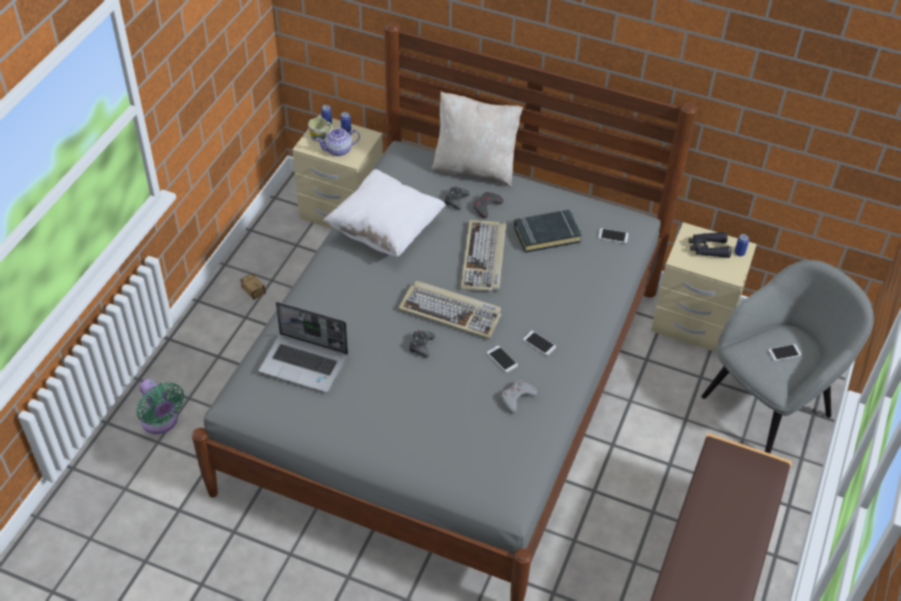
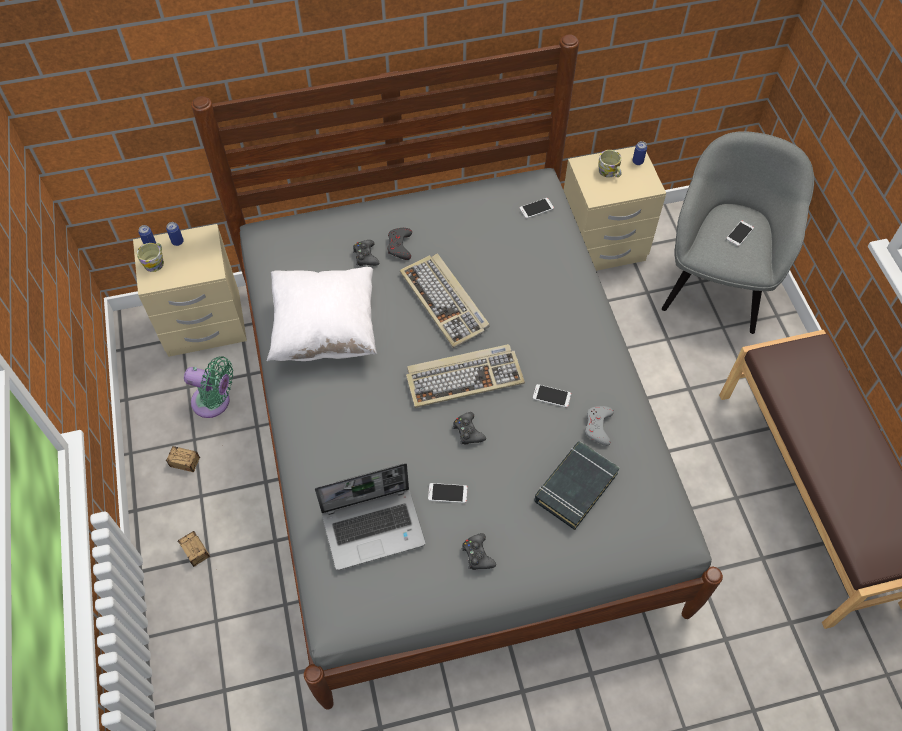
camera: 35 degrees left, 10 degrees up
green fan [136,379,184,434] -> green fan moved to [184,356,233,418]
teapot [316,128,360,156] -> none
beige pillow [431,92,523,187] -> none
black book [514,209,582,253] -> black book moved to [534,441,620,530]
phone [523,331,556,355] -> phone moved to [428,483,468,503]
black binoculars [689,232,731,258] -> mug [599,150,622,178]
none -> storage box [178,531,217,570]
none -> black game controller [462,533,496,570]

